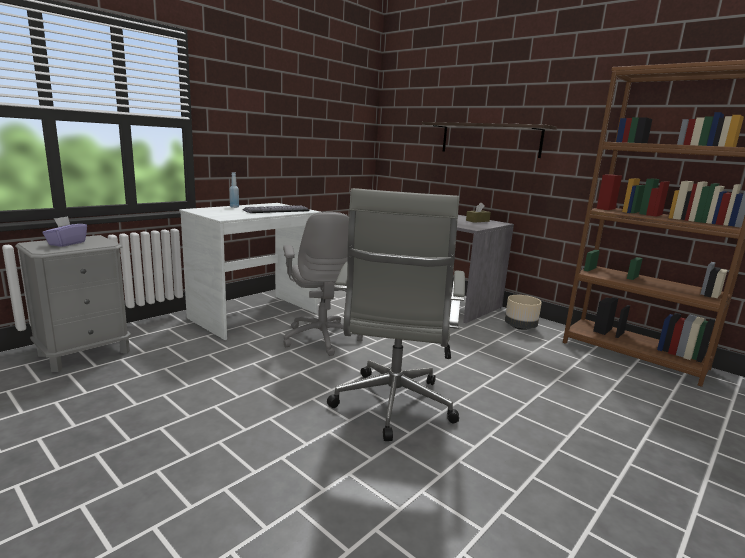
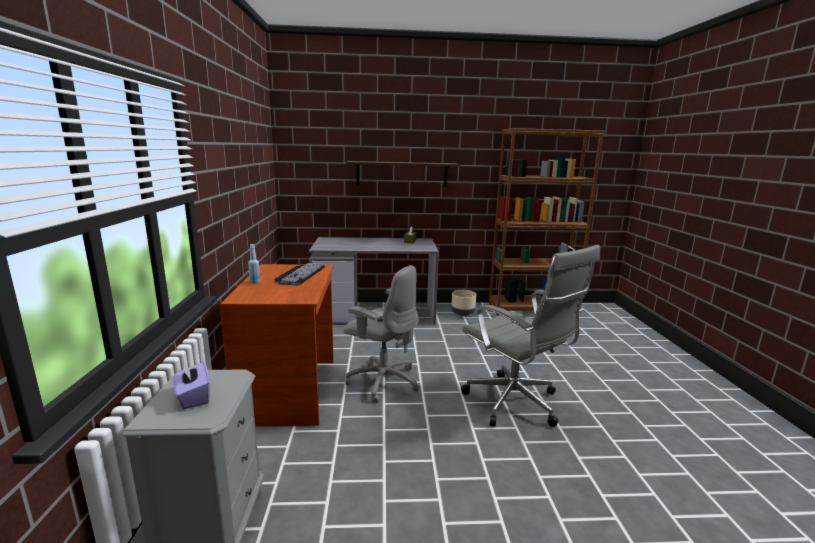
camera: 45 degrees left, 0 degrees up
white desk [179,203,320,340] -> brown desk [220,264,334,426]

